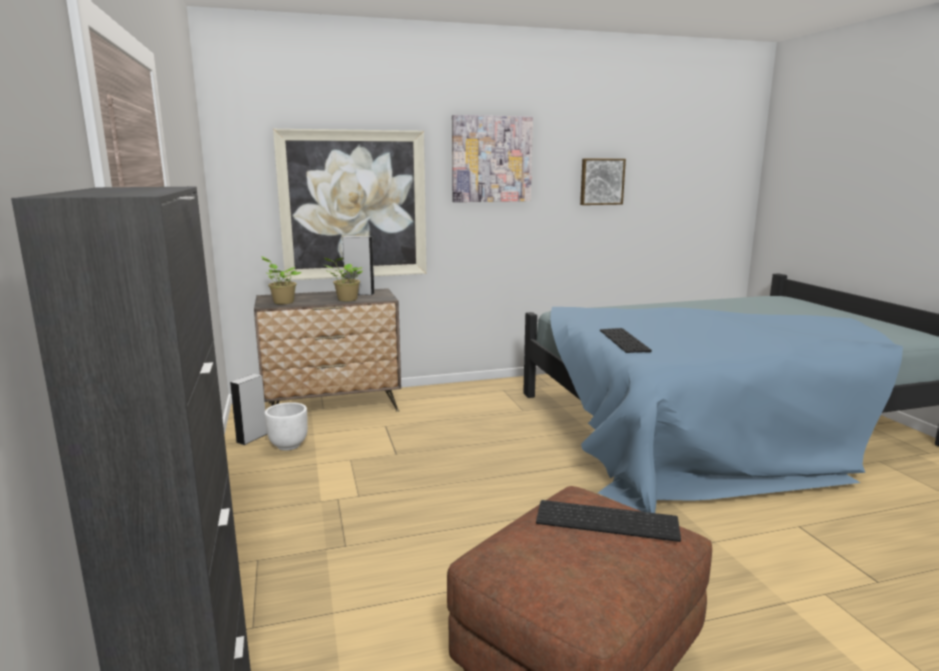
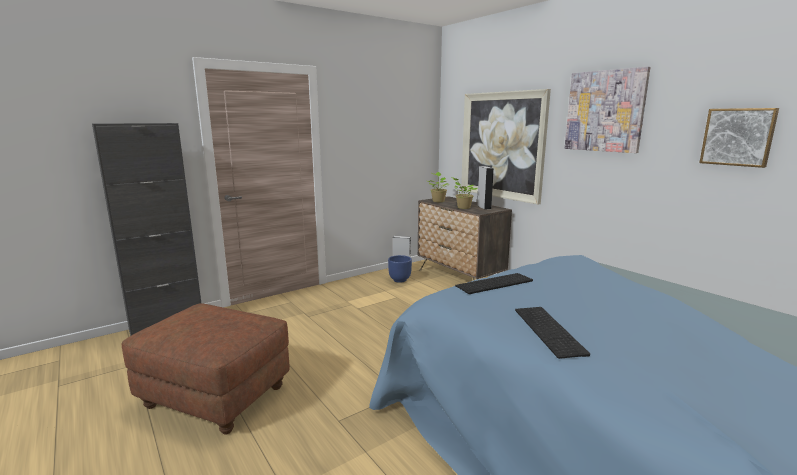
camera: 70 degrees right, 0 degrees up
white planter [265,402,308,451] -> blue planter [388,255,412,283]
keyboard [536,500,681,542] -> keyboard moved to [515,307,590,359]

